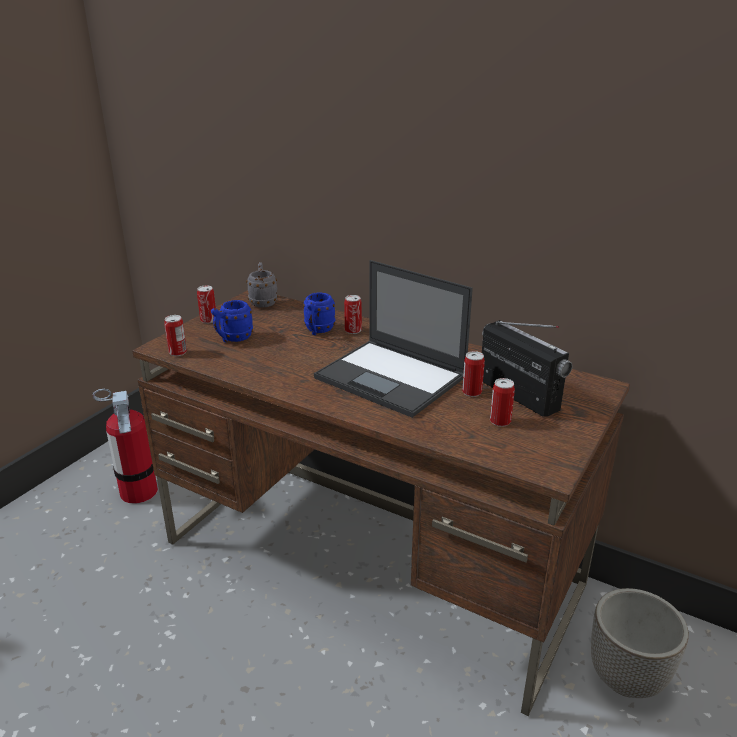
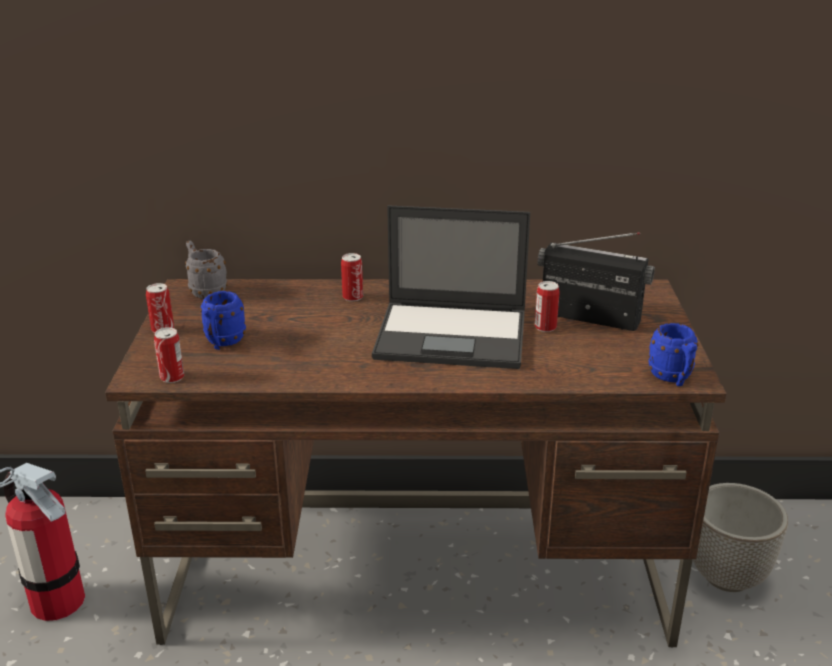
camera: 30 degrees left, 0 degrees up
blue mug [303,292,335,335] -> blue mug moved to [648,323,699,386]
can [490,378,515,427] -> none

